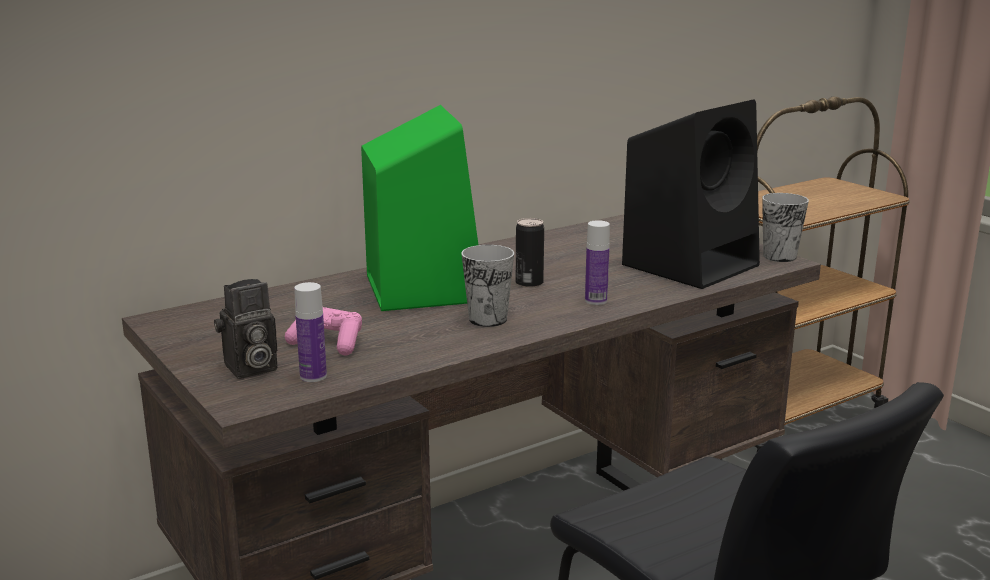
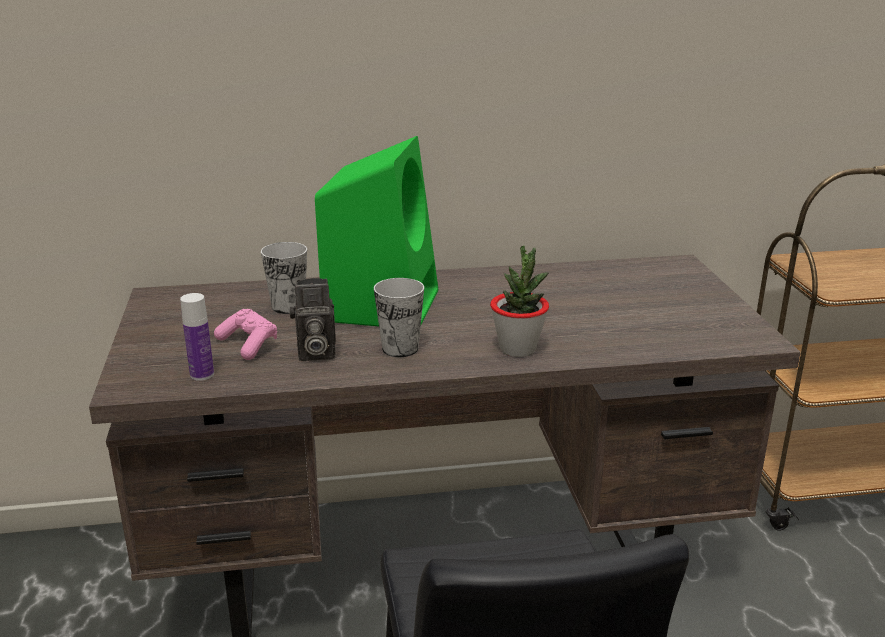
camera: 25 degrees right, 5 degrees up
camera [214,279,277,379] -> camera moved to [290,278,336,361]
can [516,218,544,288] -> none
bottle [585,220,610,305] -> potted plant [490,246,549,357]
black speaker [622,99,760,289] -> none
cup [762,193,809,262] -> cup moved to [261,242,307,314]

